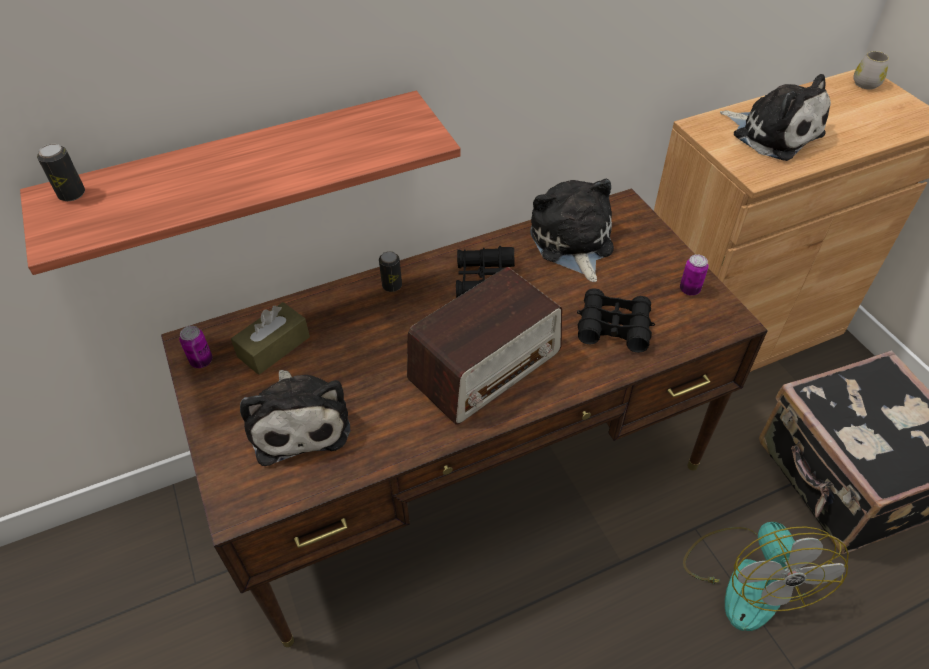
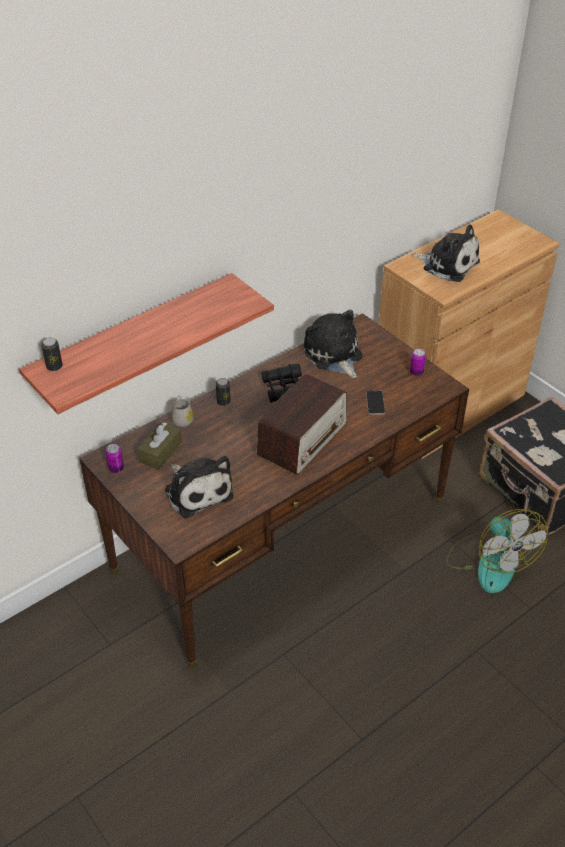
camera: 15 degrees left, 5 degrees down
black binoculars [577,289,655,353] -> phone [366,390,385,414]
white mug [853,51,889,90] -> white mug moved to [171,397,194,427]

